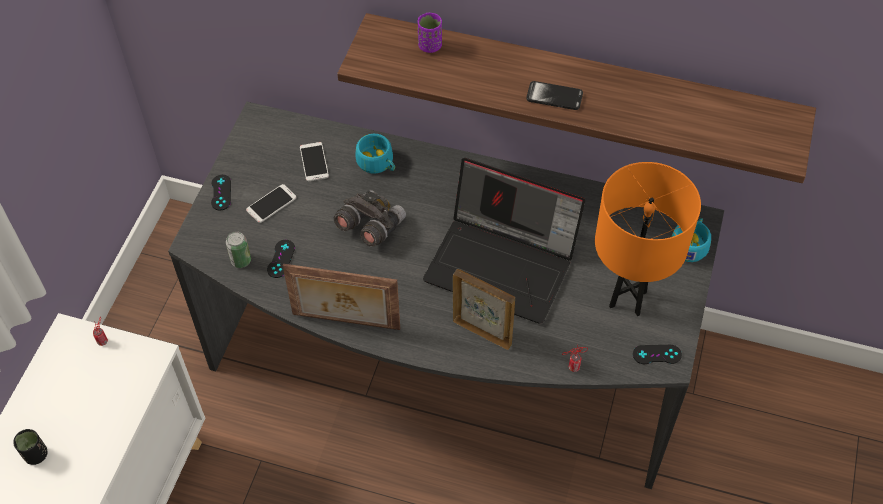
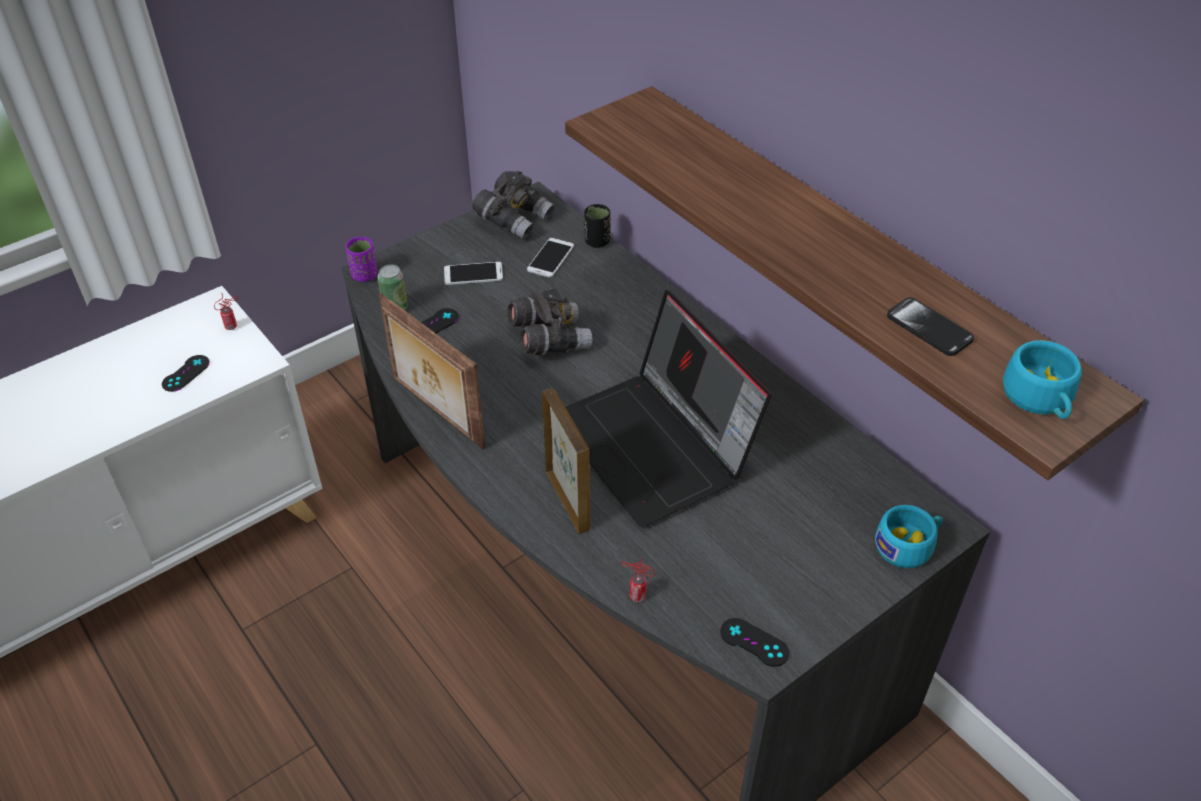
camera: 35 degrees right, 10 degrees down
black cup [13,429,48,465] -> black cup moved to [584,204,611,248]
black game controller [211,175,231,210] -> black game controller moved to [162,355,210,392]
turquoise cup [356,134,395,174] -> turquoise cup moved to [1003,340,1082,419]
purple cup [418,13,442,53] -> purple cup moved to [345,237,377,282]
phone [526,81,583,110] -> phone moved to [887,298,974,356]
orange table lamp [595,162,701,316] -> none
none -> grey binoculars [472,171,555,240]

